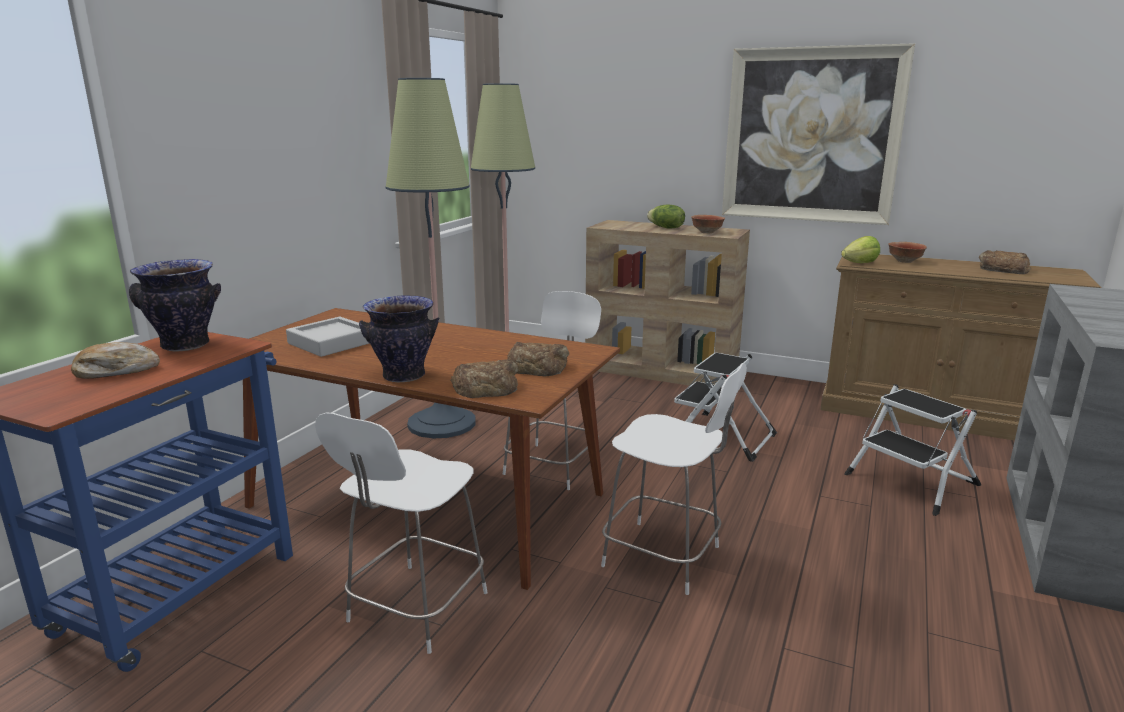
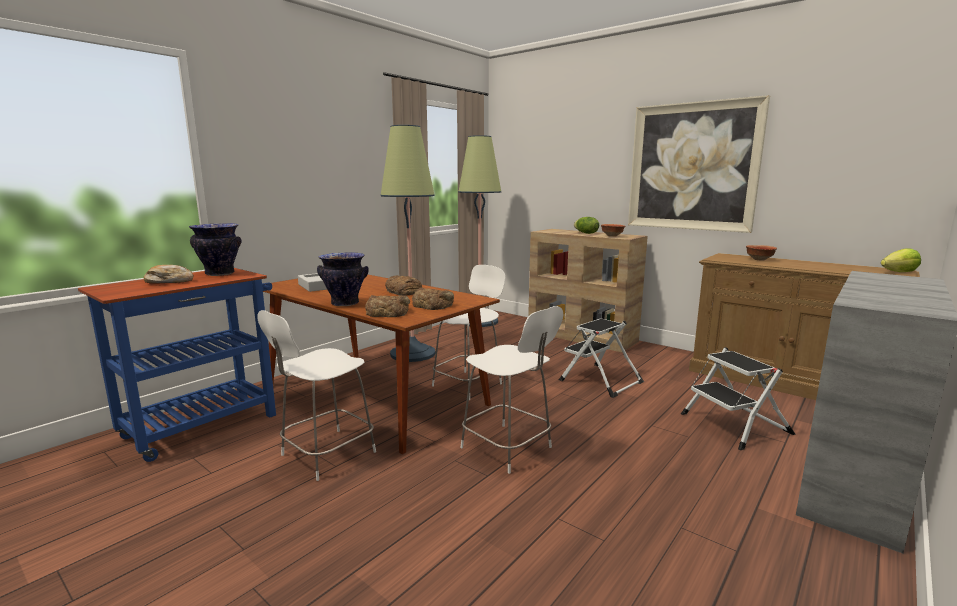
camera: 15 degrees right, 5 degrees down
lettuce [841,236,880,263] -> lettuce moved to [881,248,921,272]
bread [979,250,1031,274] -> bread moved to [385,275,422,296]

